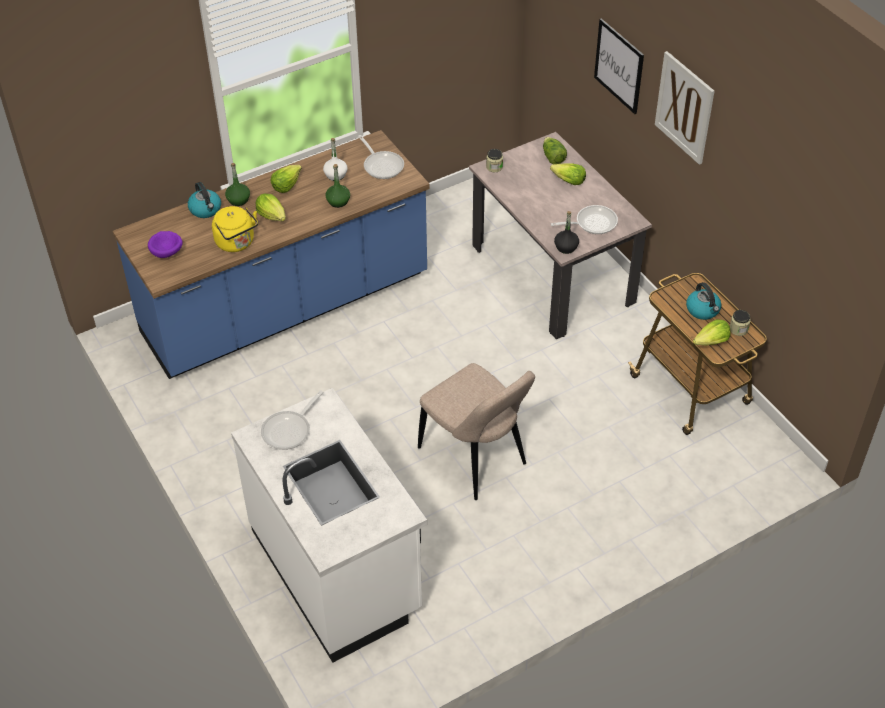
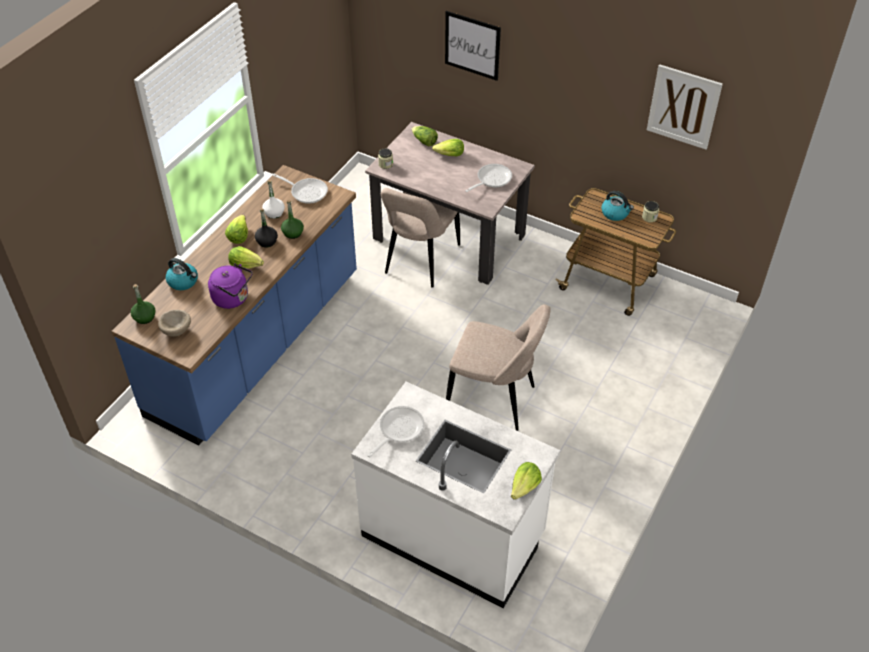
camera: 30 degrees left, 0 degrees up
purple bowl [148,231,183,258] -> beige bowl [158,310,191,337]
yellow kettle [212,206,258,252] -> purple kettle [208,263,253,309]
green bottle [225,163,250,206] -> green bottle moved to [131,284,156,324]
frying pan [261,390,323,450] -> frying pan turned 150 degrees counterclockwise [367,406,425,457]
black bottle [554,211,579,254] -> black bottle moved to [255,209,278,248]
picture [655,51,715,165] -> picture moved to [647,64,723,149]
lettuce [693,319,731,346] -> lettuce moved to [511,462,542,500]
none -> beige chair [381,188,460,288]

